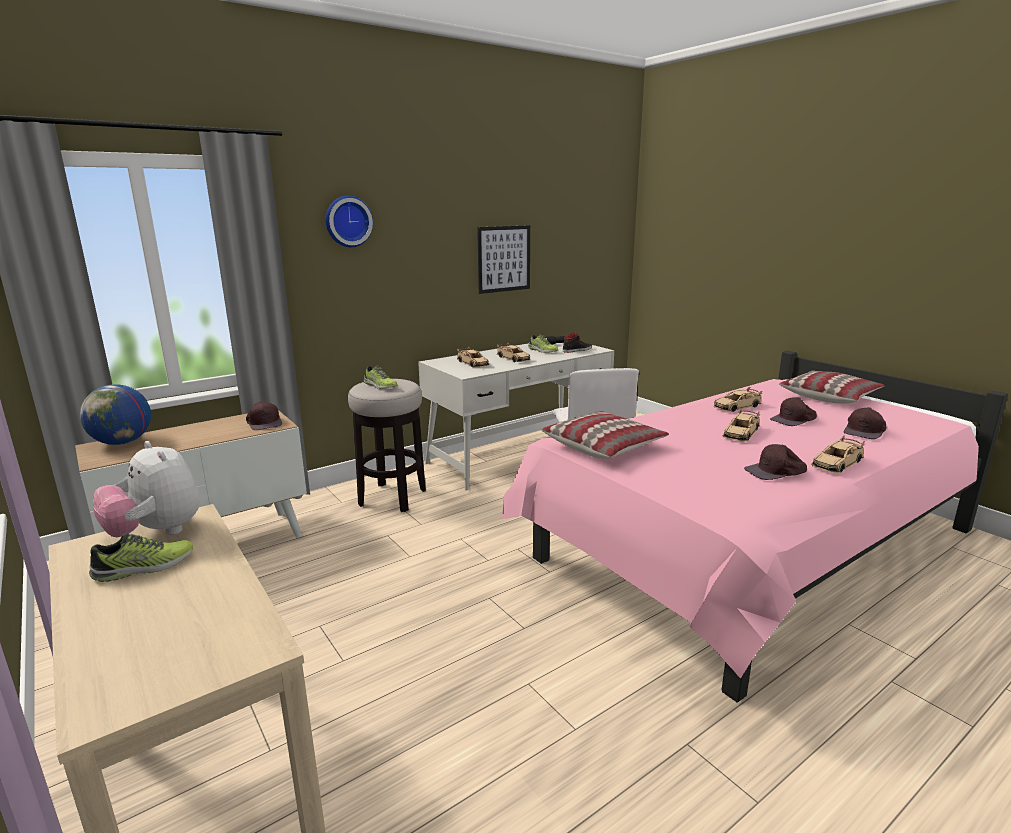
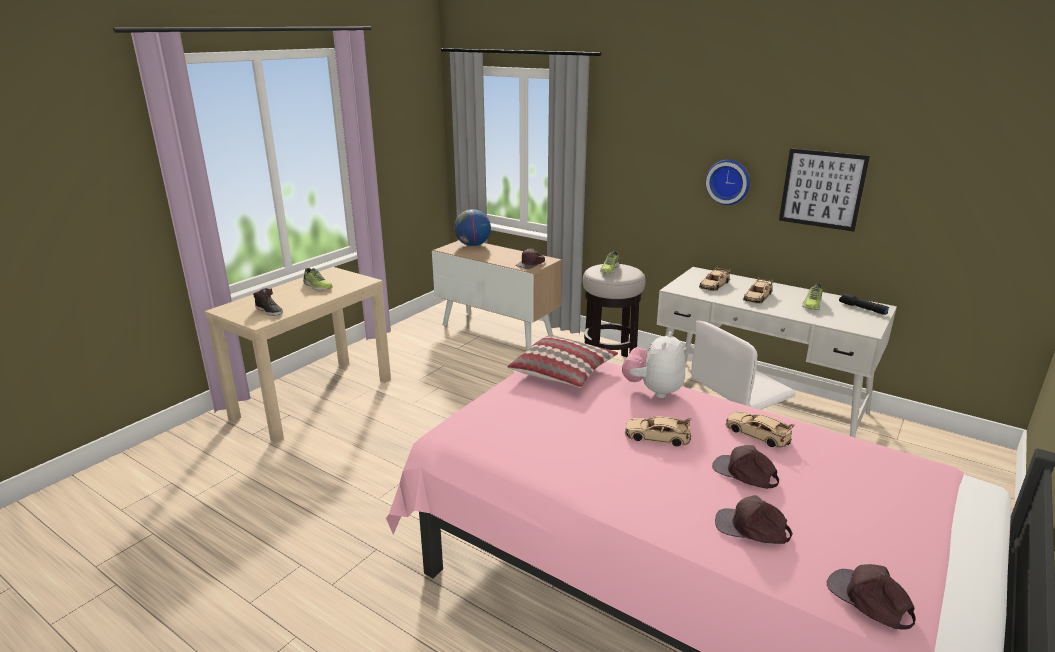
camera: 70 degrees right, 5 degrees up
plush toy [93,441,200,537] -> plush toy moved to [622,332,685,398]
wall clock [326,195,373,247] -> wall clock moved to [705,160,750,205]
black shoe [563,332,592,353] -> black shoe moved to [253,288,283,316]
brown cap [744,444,807,480] -> brown cap moved to [827,564,916,630]
pillow [779,371,885,404] -> none
beige toy car [811,436,865,473] -> none

